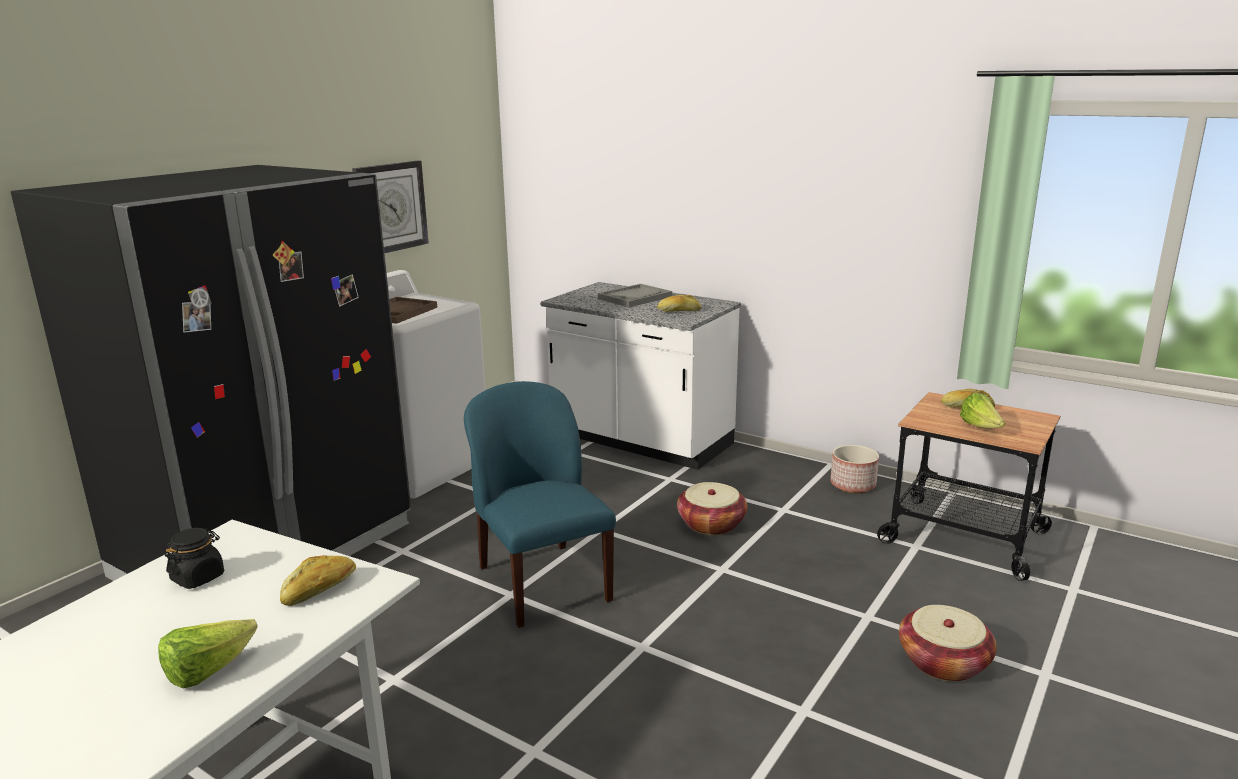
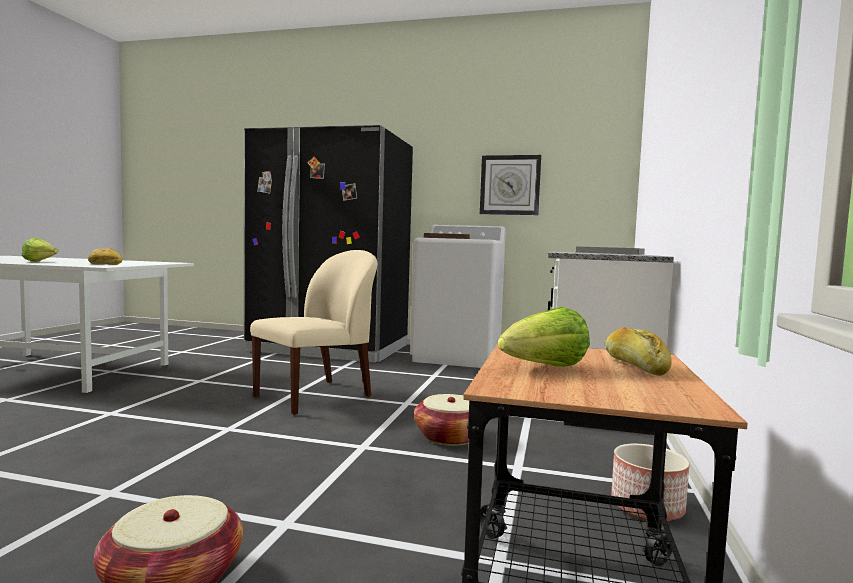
camera: 70 degrees right, 15 degrees down
black jar [165,528,224,589] -> none
blue chair [464,381,616,628] -> beige chair [250,250,377,415]
bread [657,295,701,312] -> none

